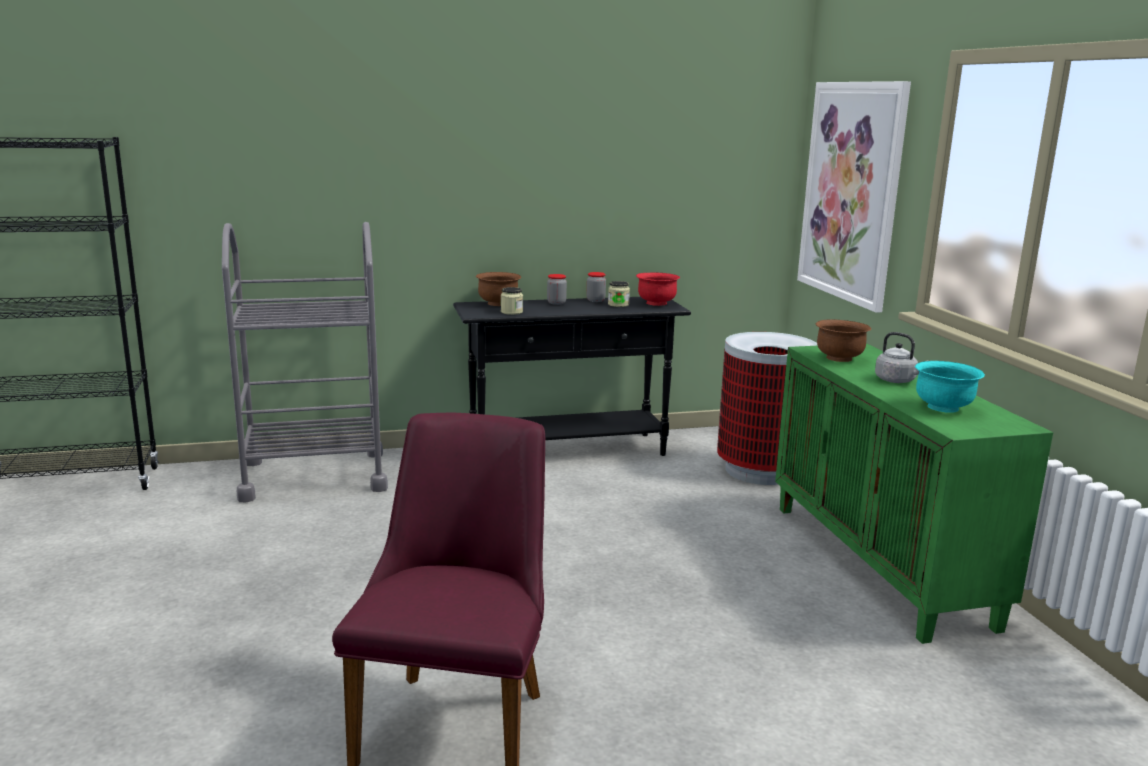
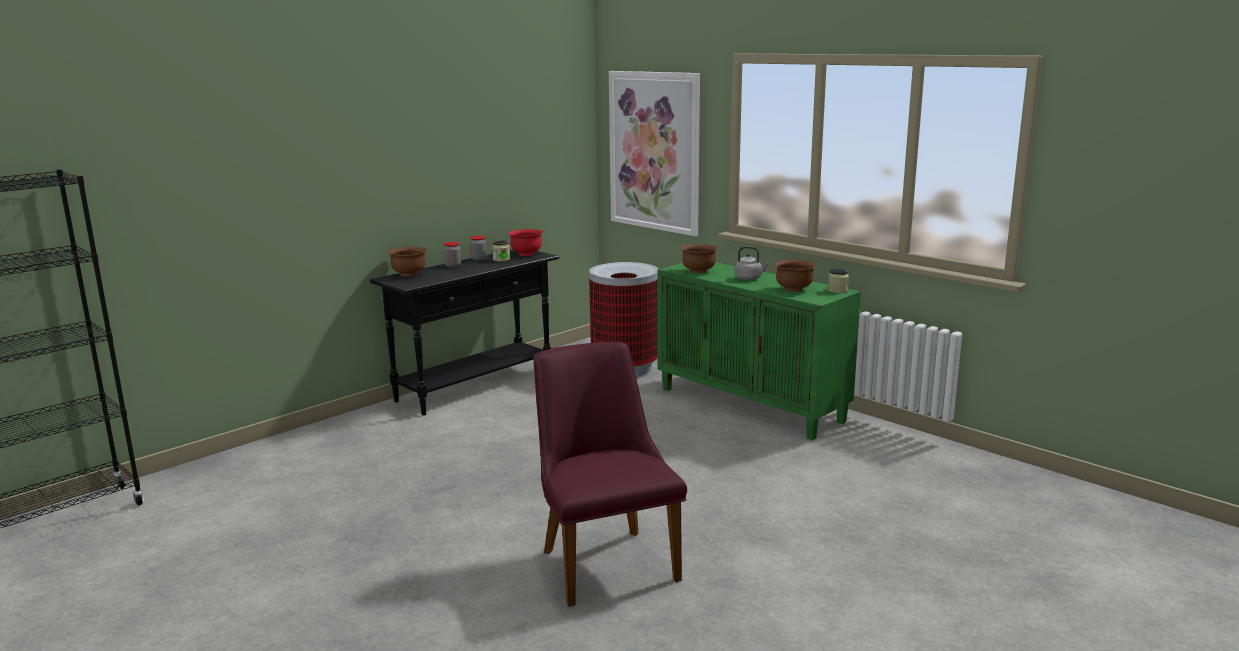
camera: 30 degrees left, 0 degrees up
grey cart [222,222,388,502] -> none
jar [501,287,523,315] -> jar moved to [828,268,849,293]
turquoise bowl [915,361,985,413] -> brown bowl [774,260,817,292]

